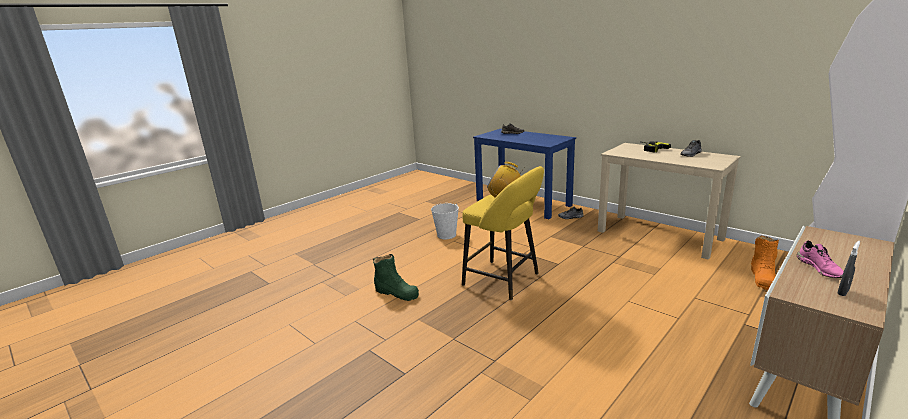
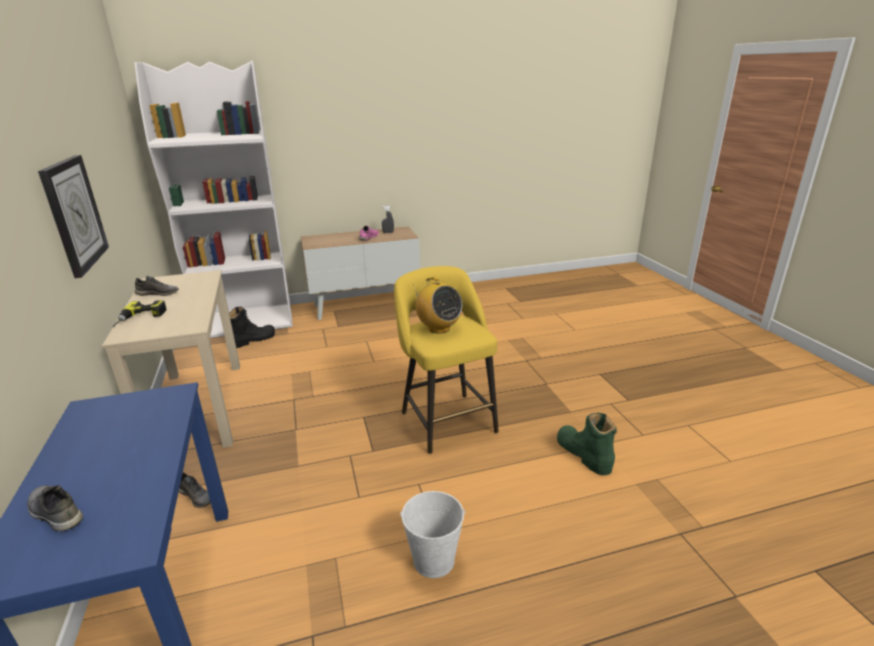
camera: 150 degrees left, 5 degrees up
orange boot [751,236,779,290] -> black boot [229,307,275,348]
none -> wall clock [38,155,109,278]

